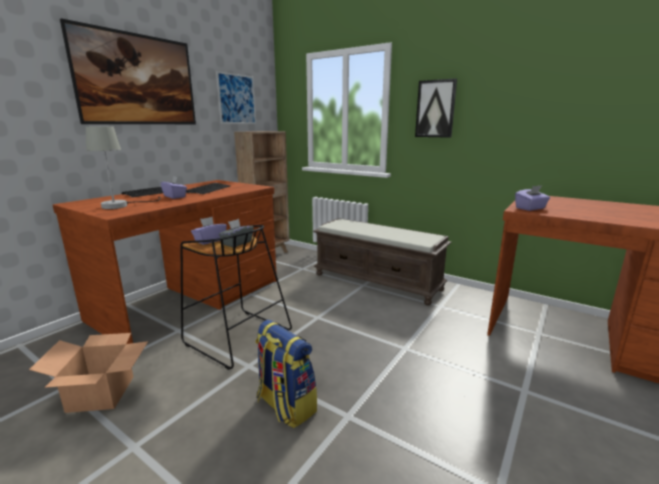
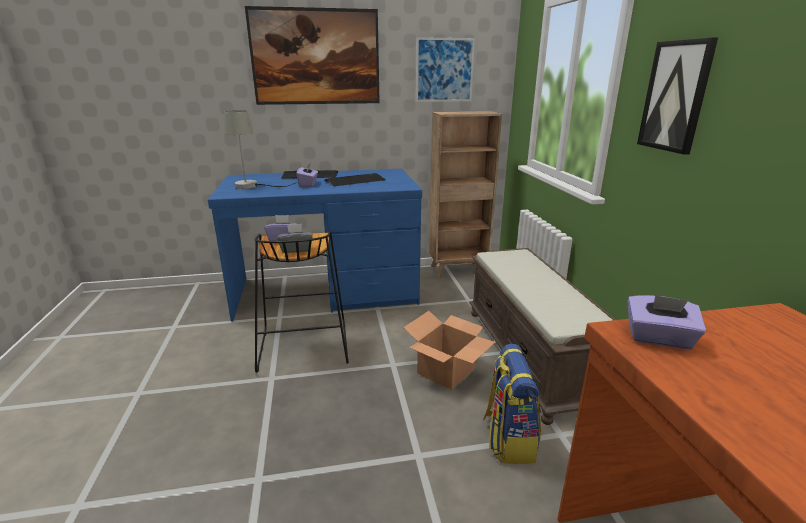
camera: 45 degrees right, 5 degrees up
cardboard box [29,333,148,413] -> cardboard box moved to [403,311,495,390]
brown desk [53,180,277,344] -> blue desk [208,169,422,322]
backpack [255,320,317,428] -> backpack moved to [483,344,541,464]

